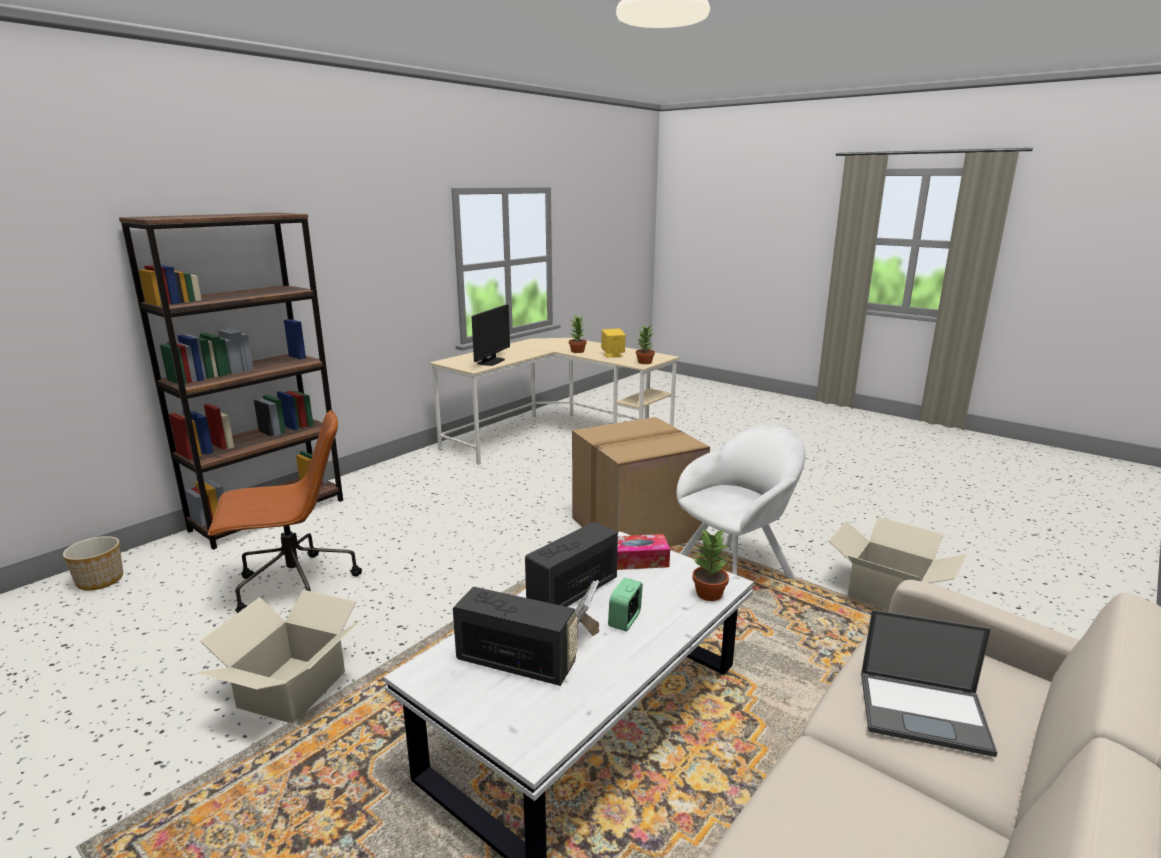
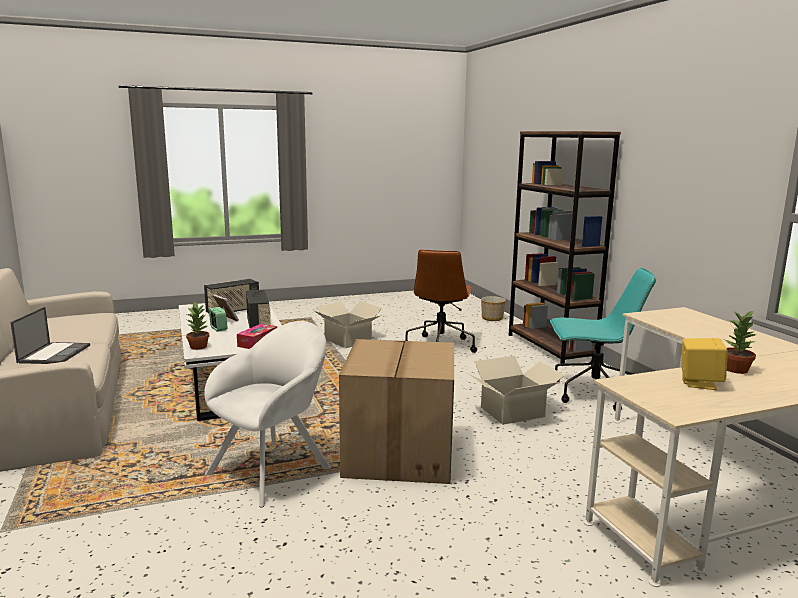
camera: 120 degrees right, 5 degrees down
monitor [472,304,510,366] -> none
potted plant [635,325,655,364] -> none
white armchair [677,425,806,578] -> white armchair turned 135 degrees counterclockwise [204,321,331,508]
cardboard box [828,517,967,610] -> cardboard box moved to [465,356,565,425]
laptop [861,610,997,757] -> laptop turned 135 degrees clockwise [10,307,90,364]
none -> turquoise office chair [550,268,656,411]

